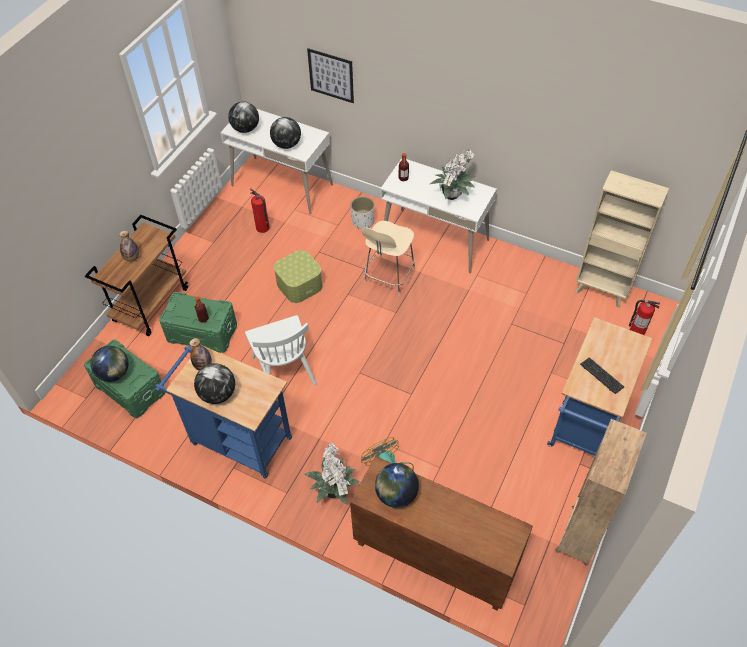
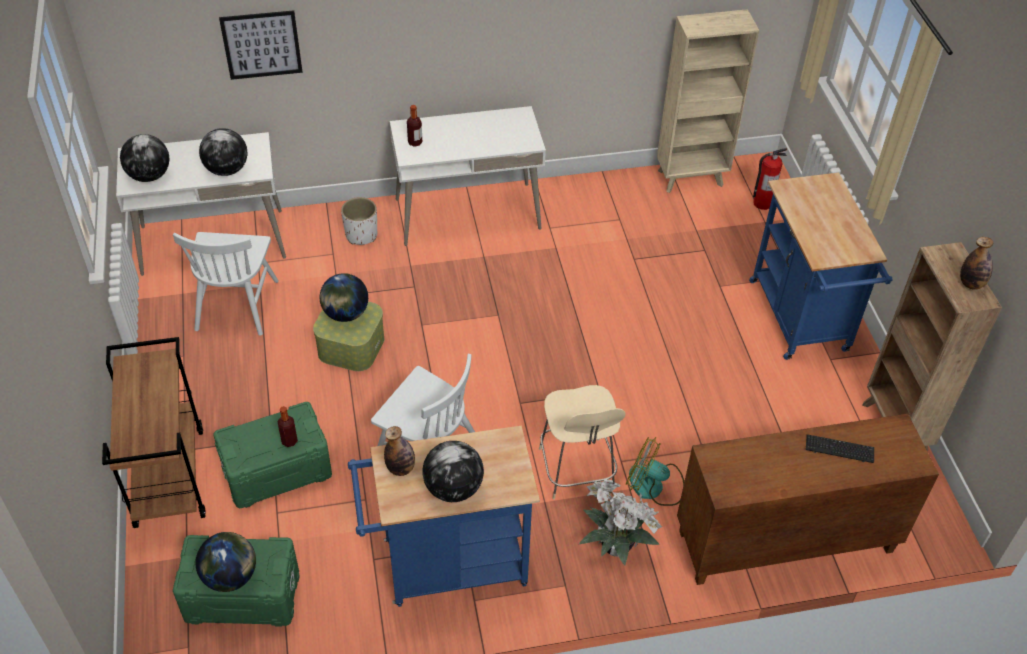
camera: 40 degrees left, 5 degrees down
bottle [119,231,139,262] -> bottle moved to [960,237,993,290]
fire extinguisher [250,189,269,233] -> white chair [173,232,279,336]
beige stool [362,221,415,296] -> beige stool moved to [539,385,626,500]
globe [375,463,419,508] -> globe moved to [320,273,368,322]
potted plant [430,150,475,200] -> none
keyboard [580,357,624,394] -> keyboard moved to [806,434,874,463]

